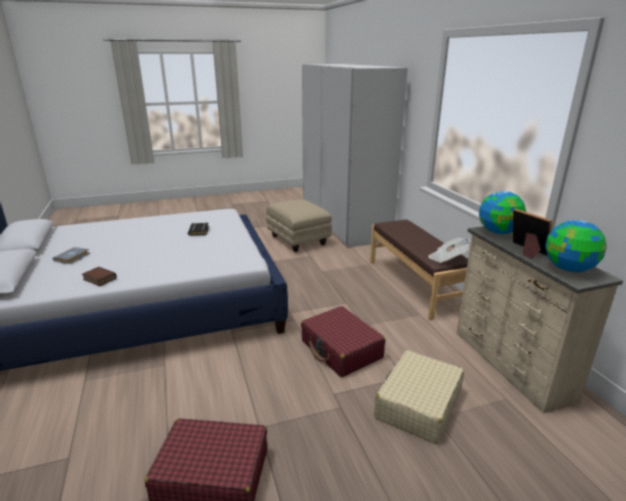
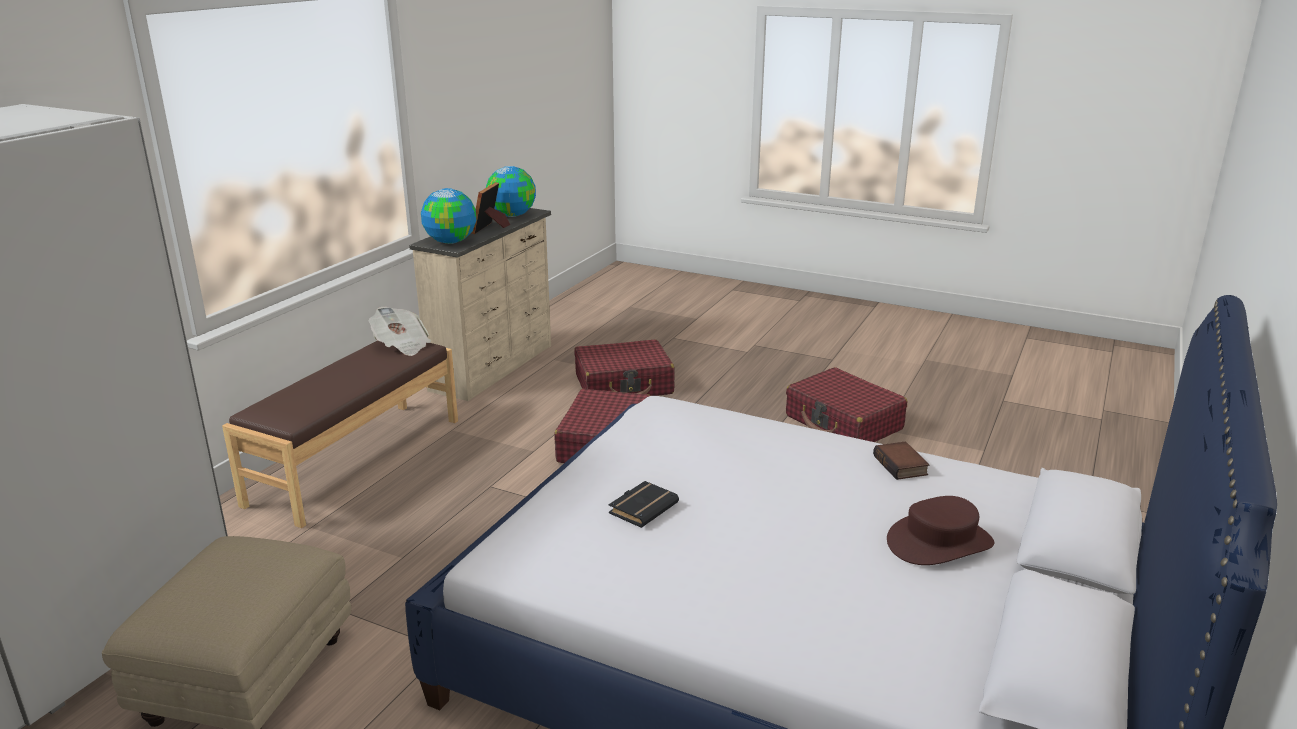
camera: 135 degrees left, 0 degrees up
grey book [53,247,90,264] -> brown hat [887,496,994,565]
beige suitcase [374,350,464,444] -> red suitcase [574,340,674,396]

